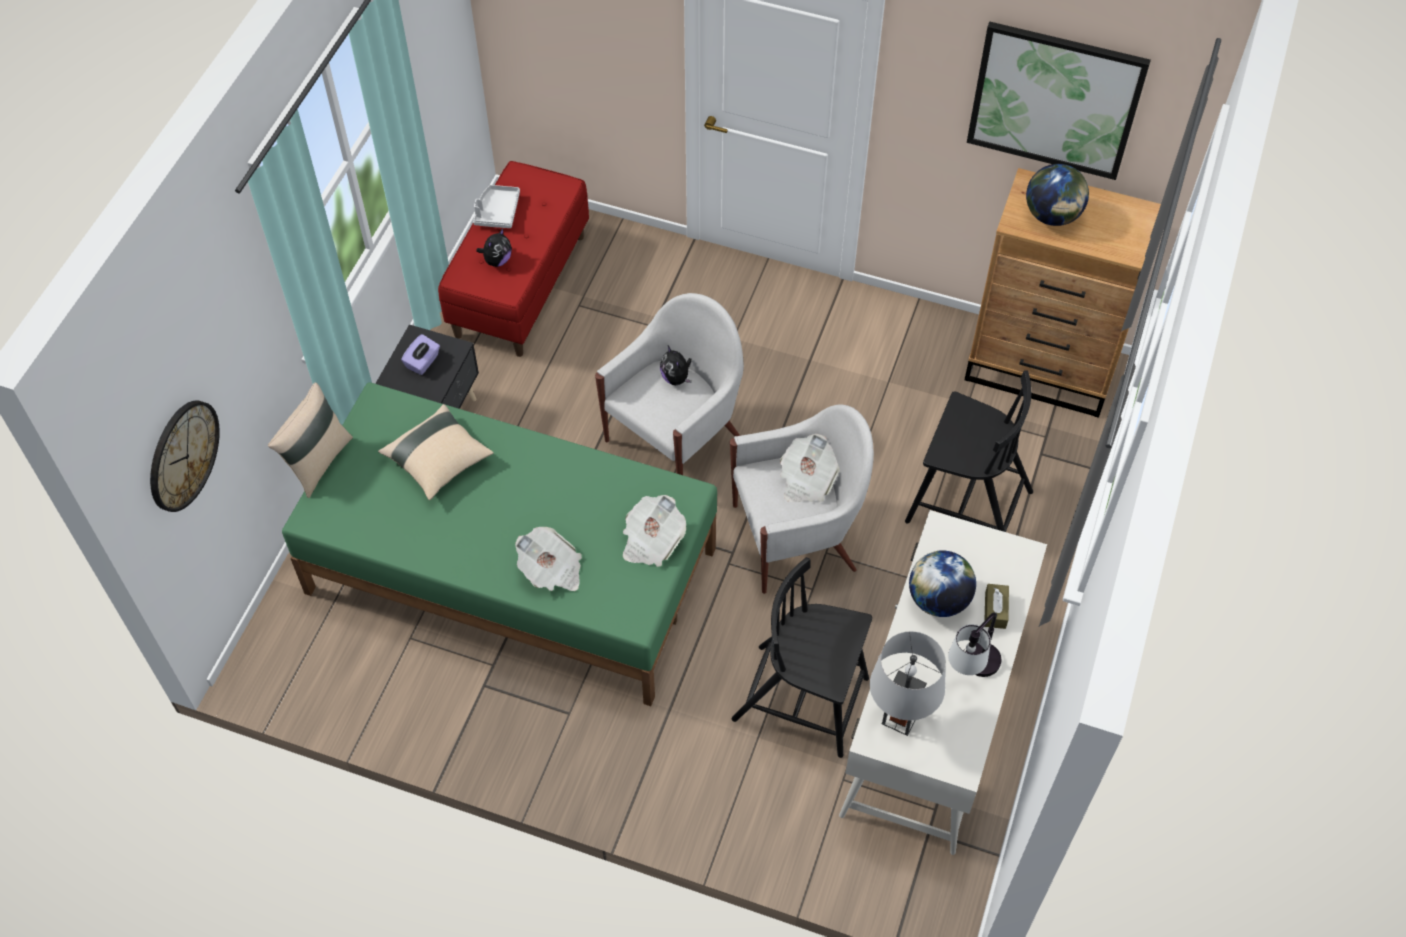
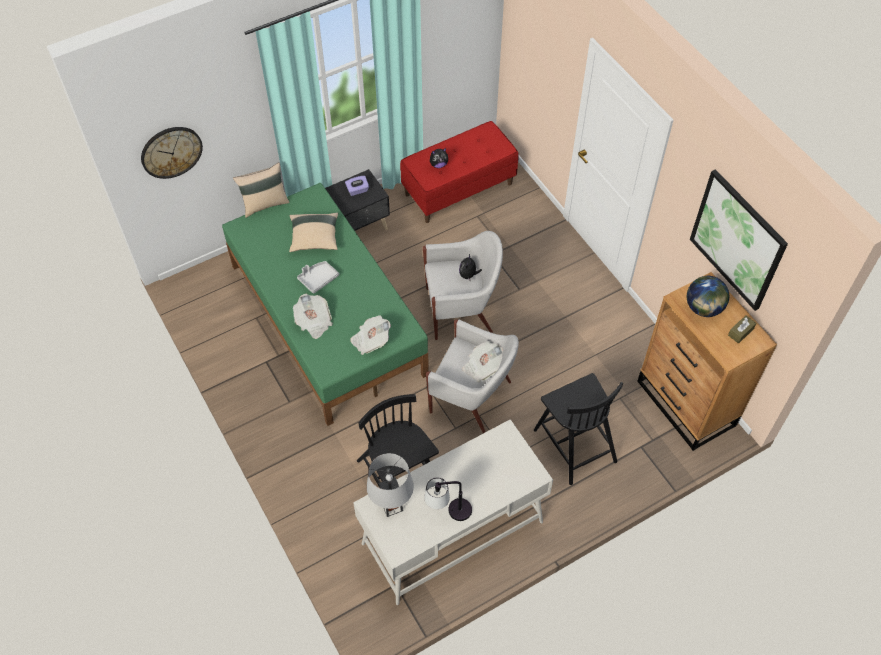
camera: 40 degrees right, 0 degrees up
grey tray [473,185,520,228] -> grey tray moved to [297,261,339,294]
globe [909,550,976,617] -> none
brown tissue box [984,584,1009,629] -> brown tissue box moved to [728,315,756,343]

